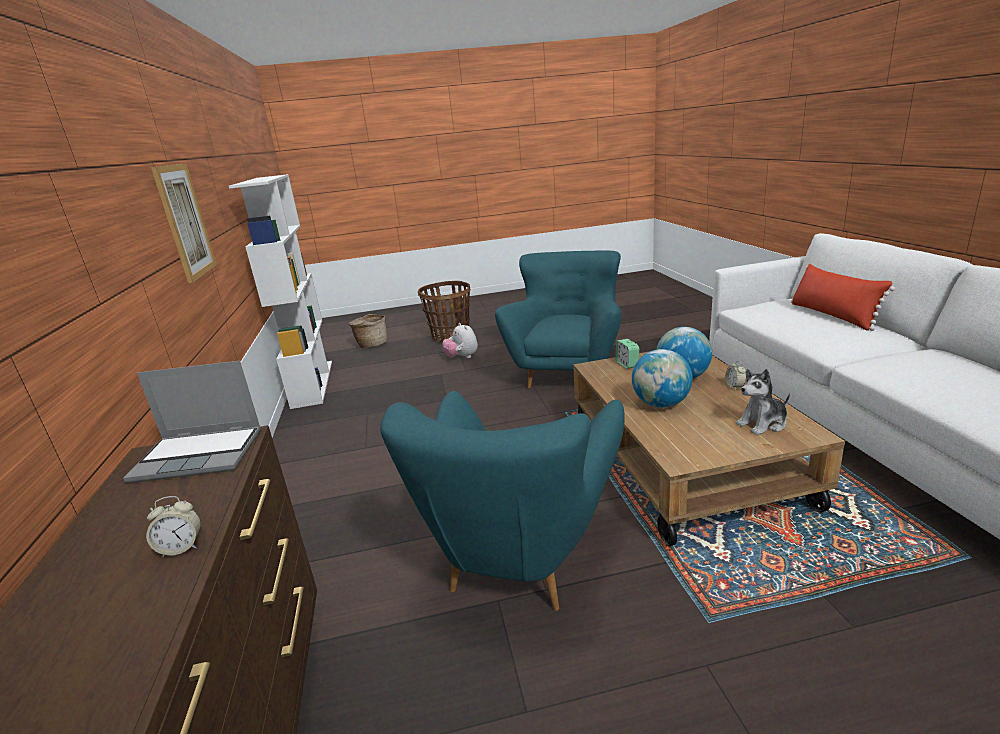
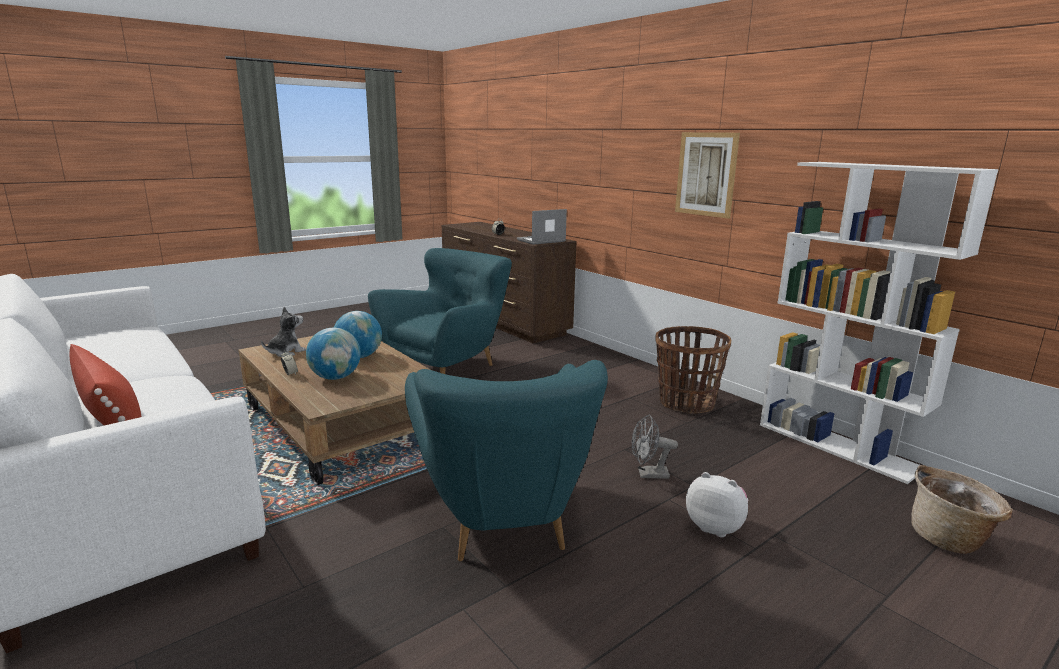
camera: 150 degrees right, 5 degrees down
turquoise armchair [380,391,625,611] -> turquoise armchair turned 45 degrees clockwise [368,248,512,374]
basket [418,281,470,343] -> basket moved to [655,326,731,414]
alarm clock [615,339,639,369] -> none
none -> grey fan [632,415,678,479]

